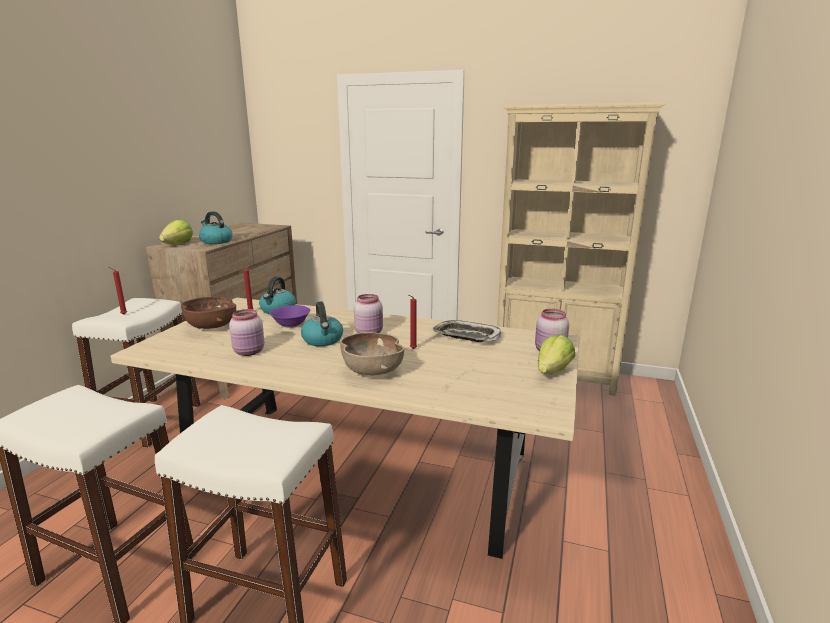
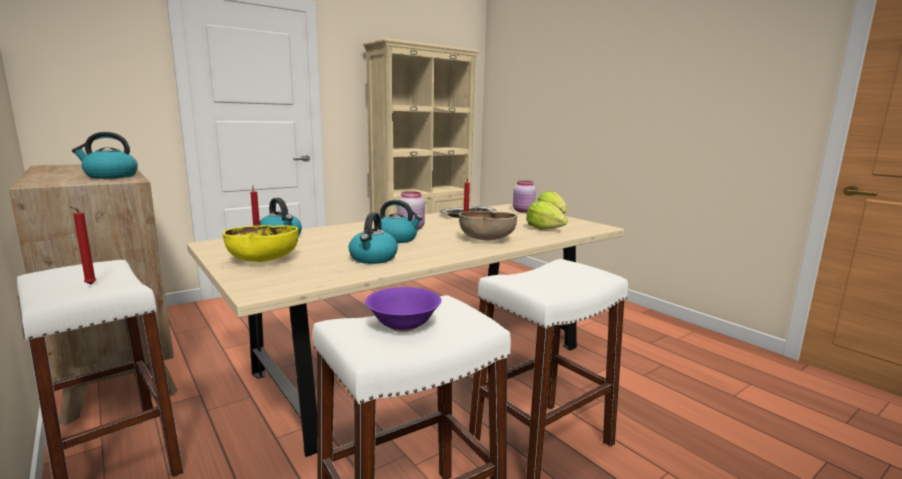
camera: 55 degrees left, 5 degrees down
lettuce [159,219,193,245] -> lettuce moved to [526,200,568,230]
brown bowl [181,297,236,329] -> yellow bowl [223,225,298,262]
pink jar [229,309,264,356] -> kettle [348,213,398,264]
purple bowl [269,305,310,328] -> purple bowl moved to [365,287,441,332]

